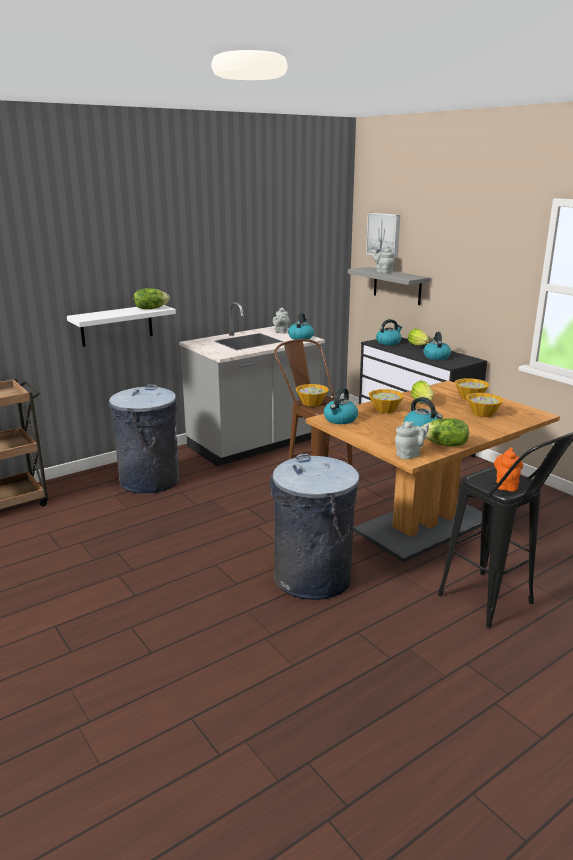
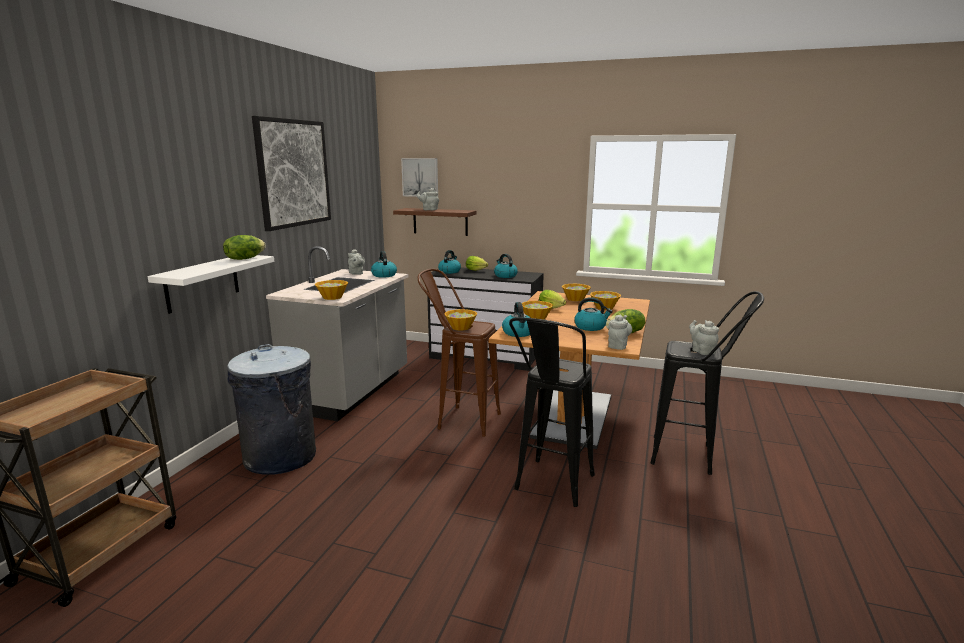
camera: 35 degrees left, 5 degrees down
grey trash can [270,453,360,600] -> black stool [509,317,595,507]
grey shelf [348,267,430,305] -> brown shelf [393,208,477,236]
orange teapot [494,447,523,491] -> grey teapot [689,320,719,355]
none -> picture [252,116,331,231]
none -> bowl [315,280,348,300]

